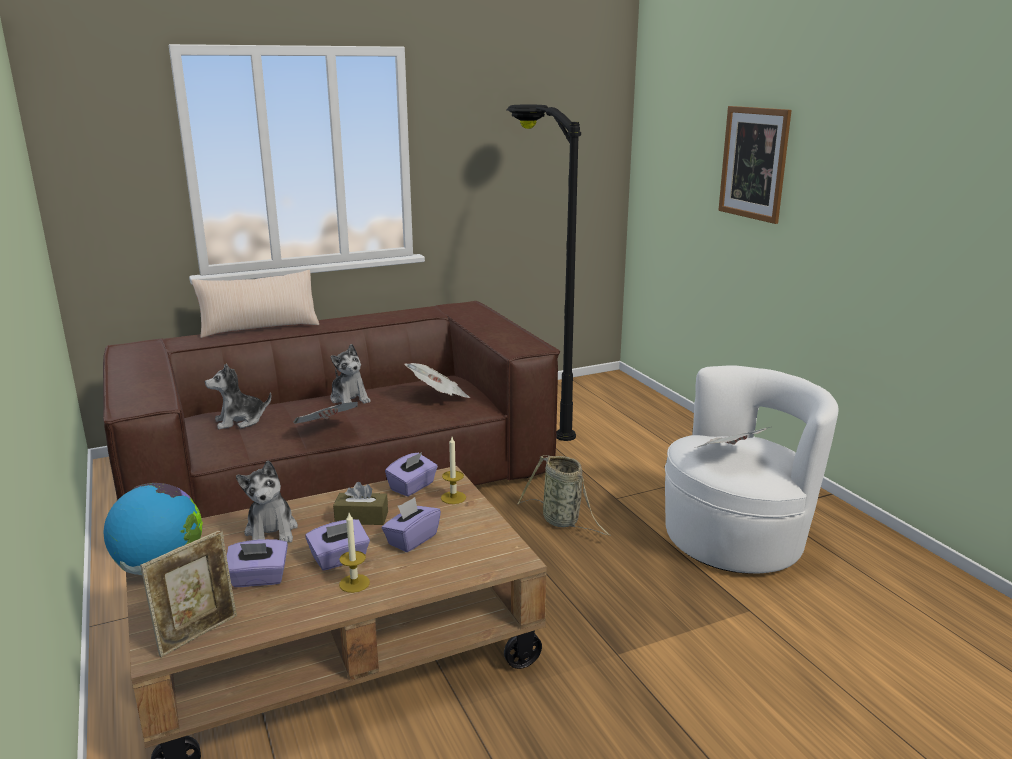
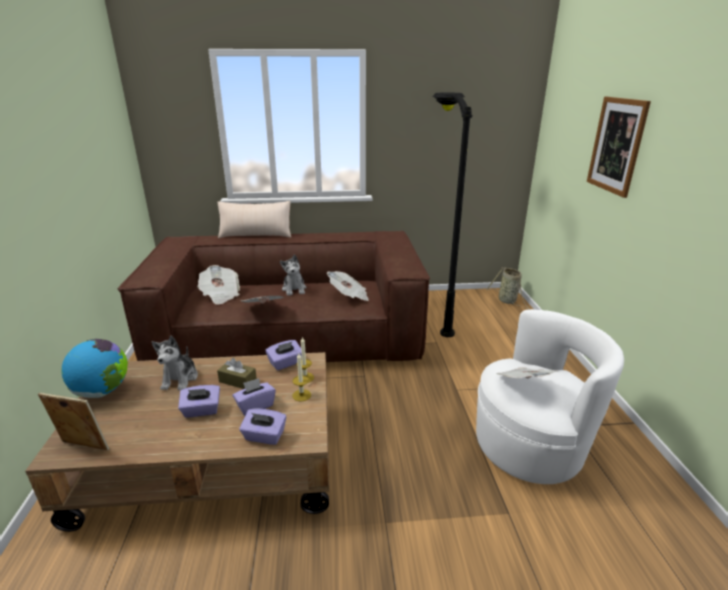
camera: 20 degrees right, 5 degrees up
picture frame [140,530,237,657] -> picture frame turned 135 degrees counterclockwise [38,393,109,451]
plush toy [205,364,272,429] -> newspaper [198,265,240,305]
purple tissue box [227,539,288,587] -> purple tissue box moved to [239,408,286,445]
candle [339,513,370,593] -> candle moved to [292,353,311,402]
basket [517,455,611,536] -> basket moved to [487,267,529,310]

